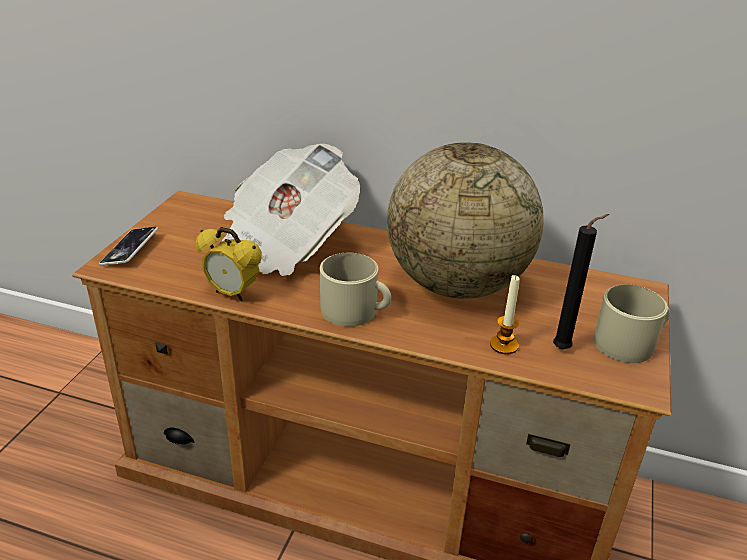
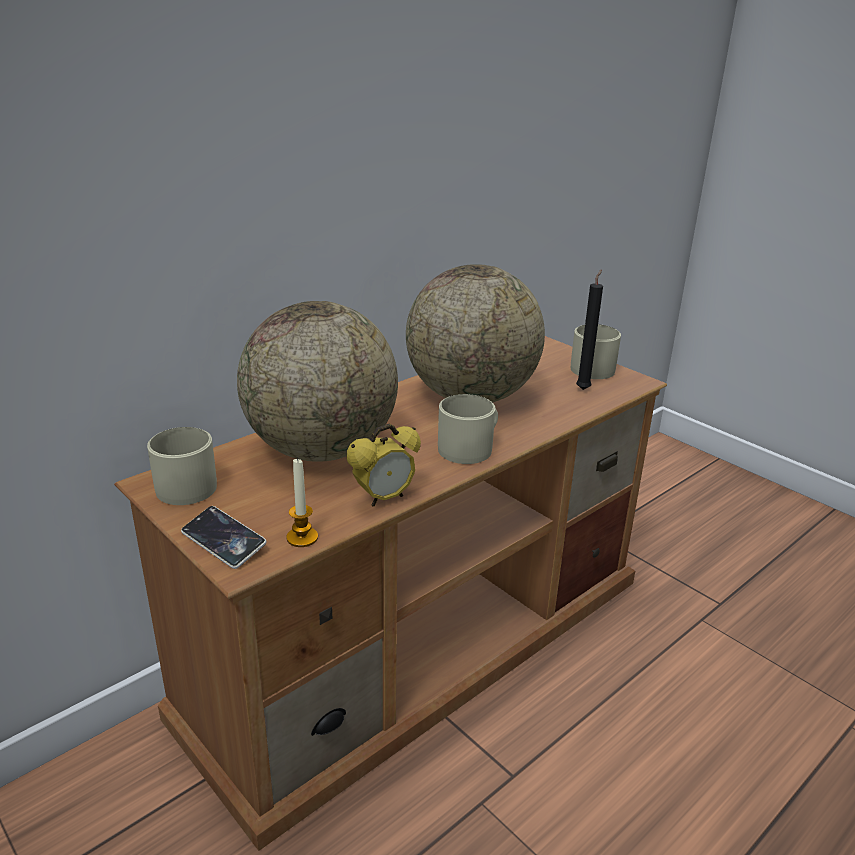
camera: 60 degrees left, 5 degrees down
newspaper [222,144,360,276] -> globe [237,301,398,462]
candle [490,275,520,354] -> candle moved to [286,458,318,547]
none -> beige mug [147,427,217,505]

